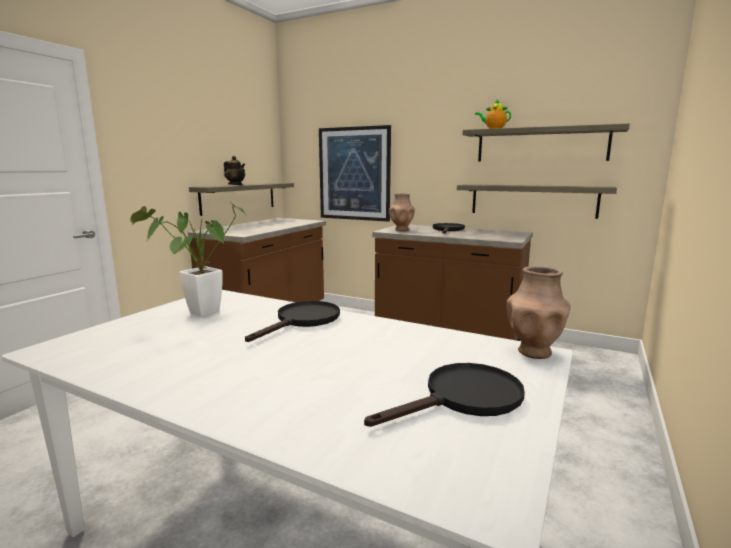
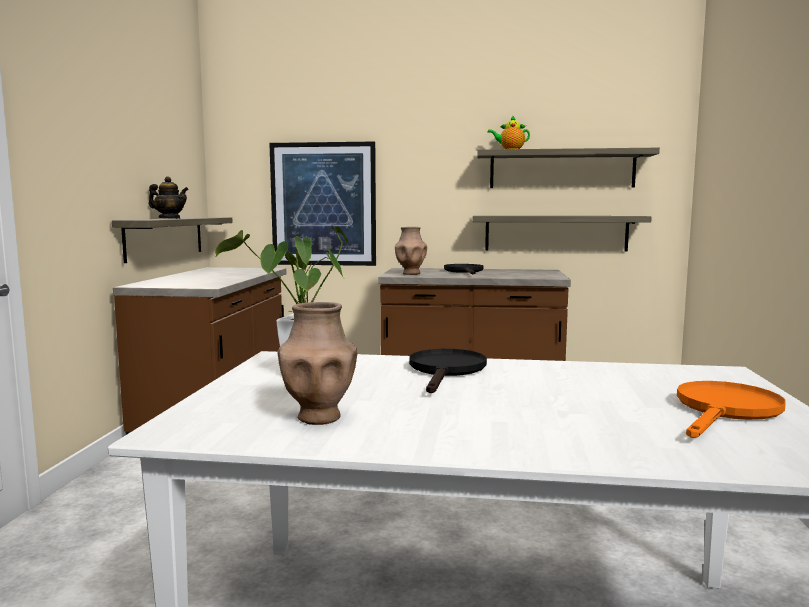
camera: 20 degrees left, 5 degrees down
black frying pan [364,363,525,427] -> orange frying pan [677,381,786,438]
brown vase [506,266,571,359] -> brown vase moved to [278,302,357,425]

